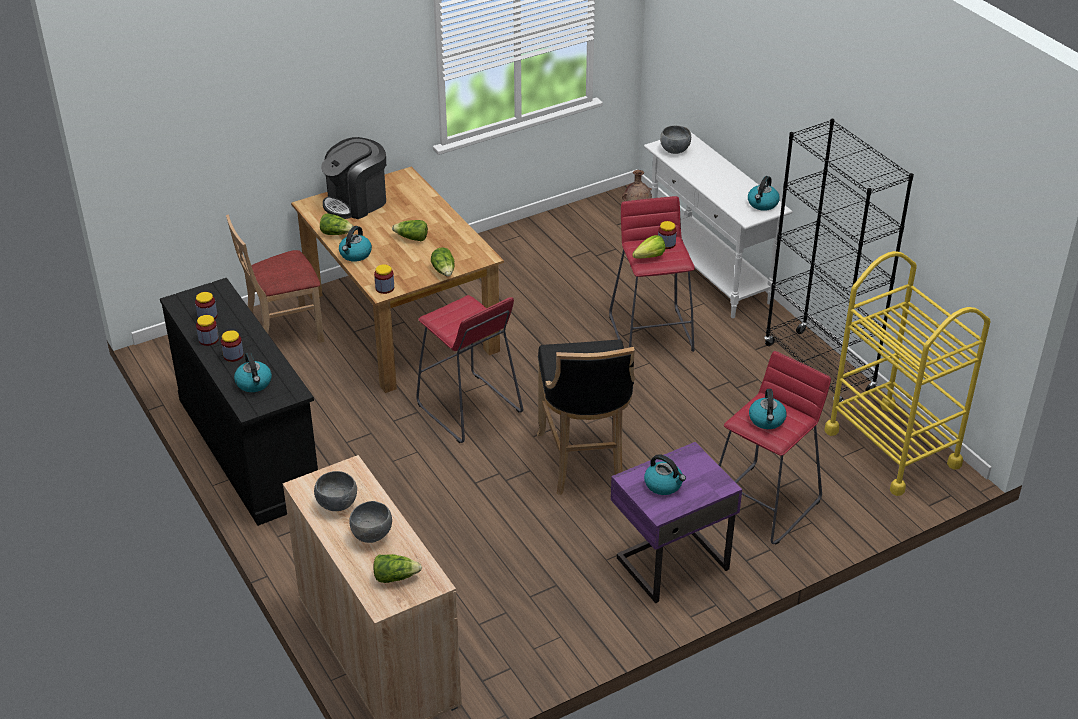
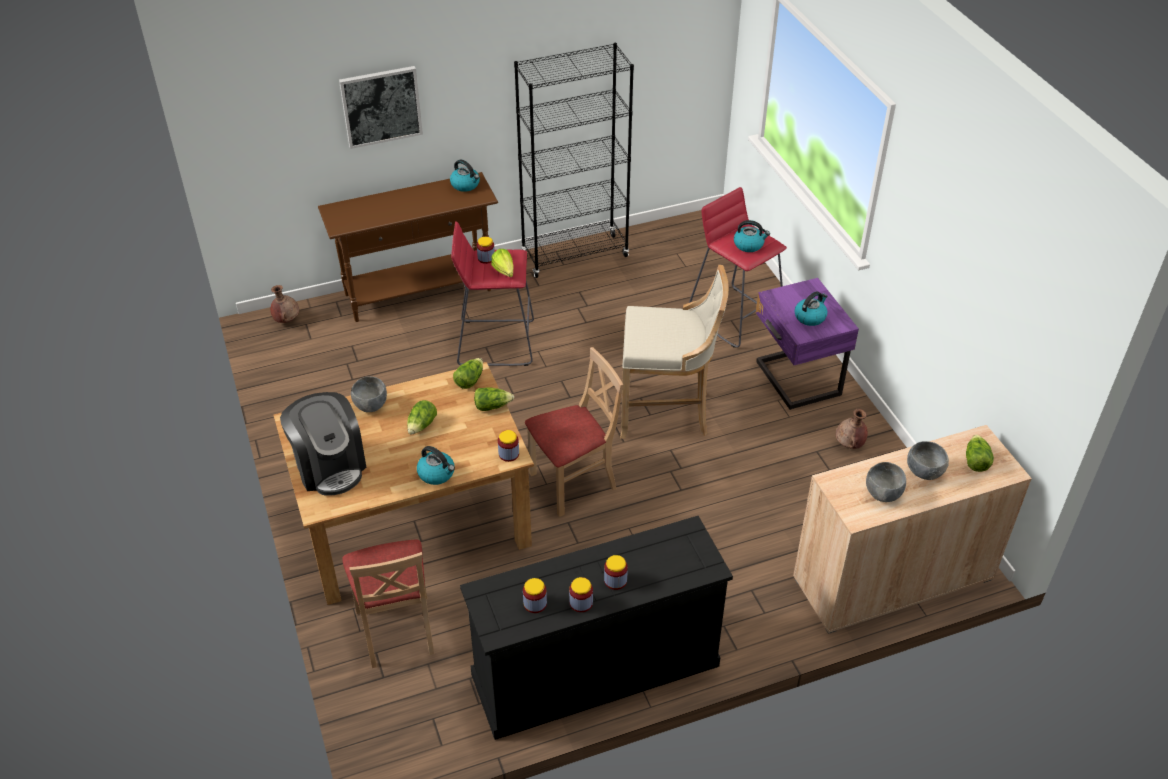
camera: 80 degrees left, 5 degrees up
kettle [234,352,272,392] -> none
lettuce [320,213,354,235] -> lettuce moved to [453,358,483,389]
red stool [416,295,523,443] -> beige chair [525,347,623,517]
black stool [537,340,635,495] -> beige stool [620,265,729,439]
white console table [644,132,793,318] -> brown console table [318,172,498,322]
grey bowl [660,125,691,154] -> grey bowl moved to [351,376,387,412]
yellow cart [824,251,991,496] -> none
none -> picture [339,66,423,149]
none -> brown vase [836,409,868,449]

